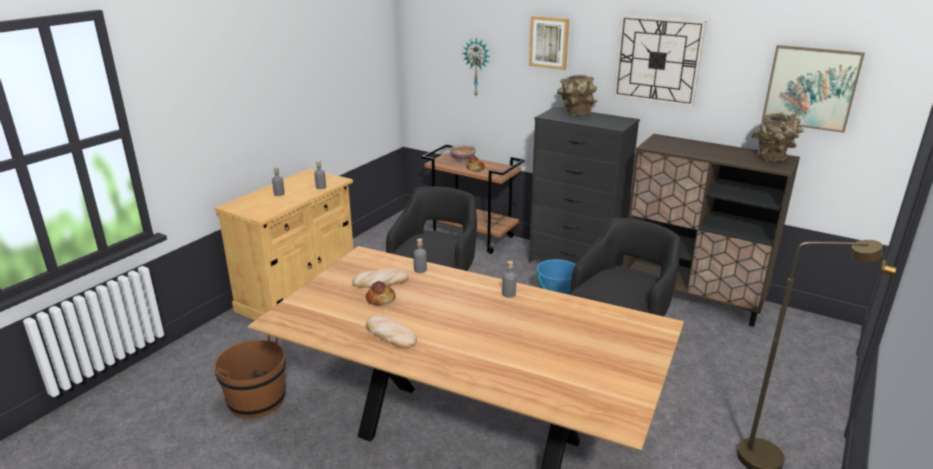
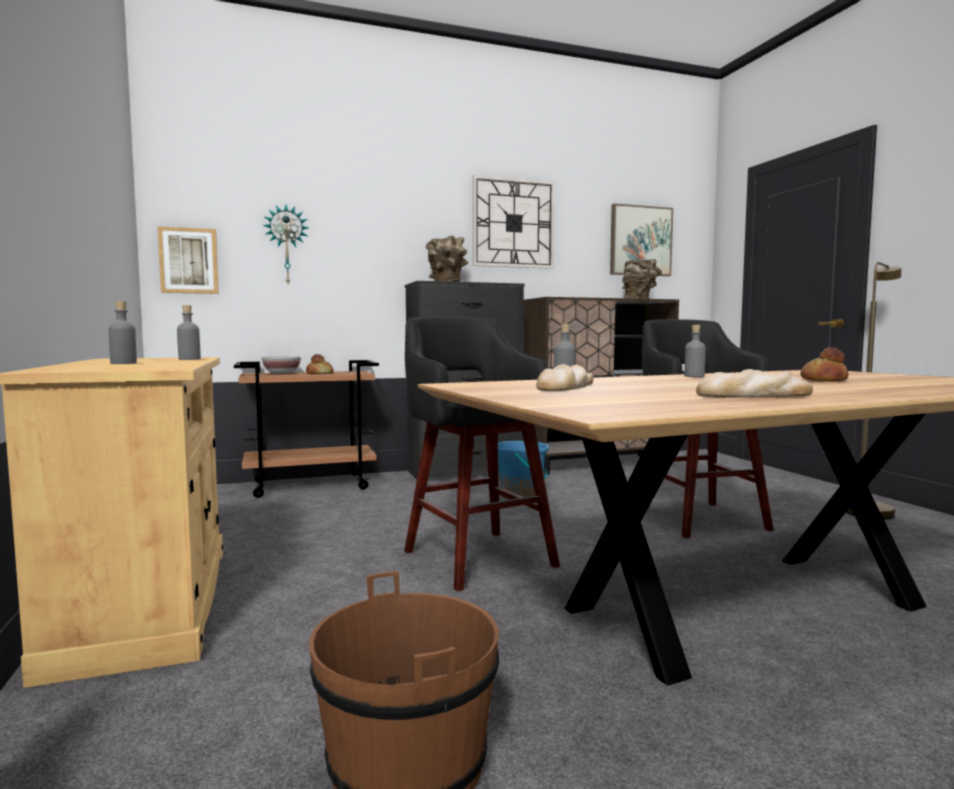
camera: 50 degrees left, 20 degrees down
bread [366,281,396,305] -> bread moved to [800,347,849,382]
picture [529,16,569,70] -> picture moved to [158,226,219,294]

